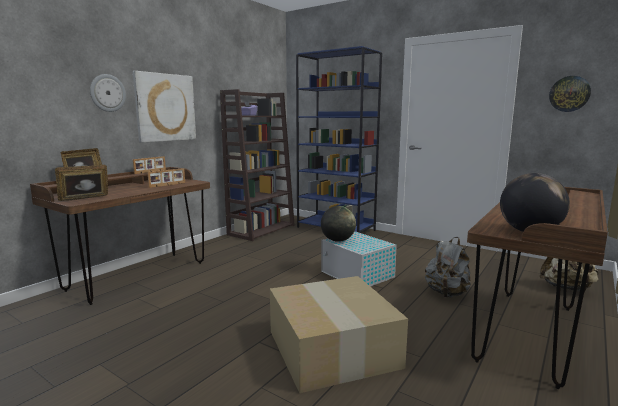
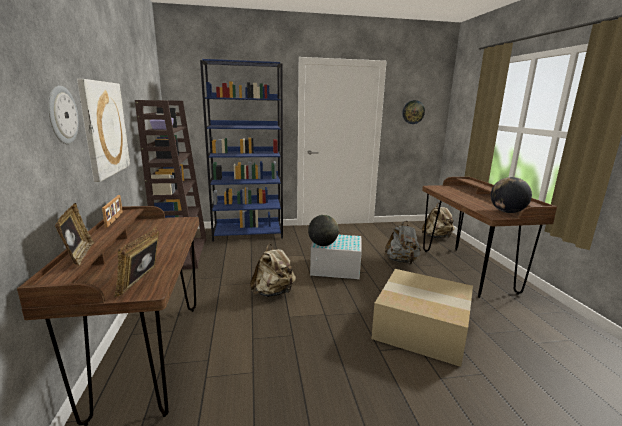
camera: 45 degrees left, 5 degrees up
picture frame [147,168,185,188] -> none
none -> beige backpack [250,244,296,297]

